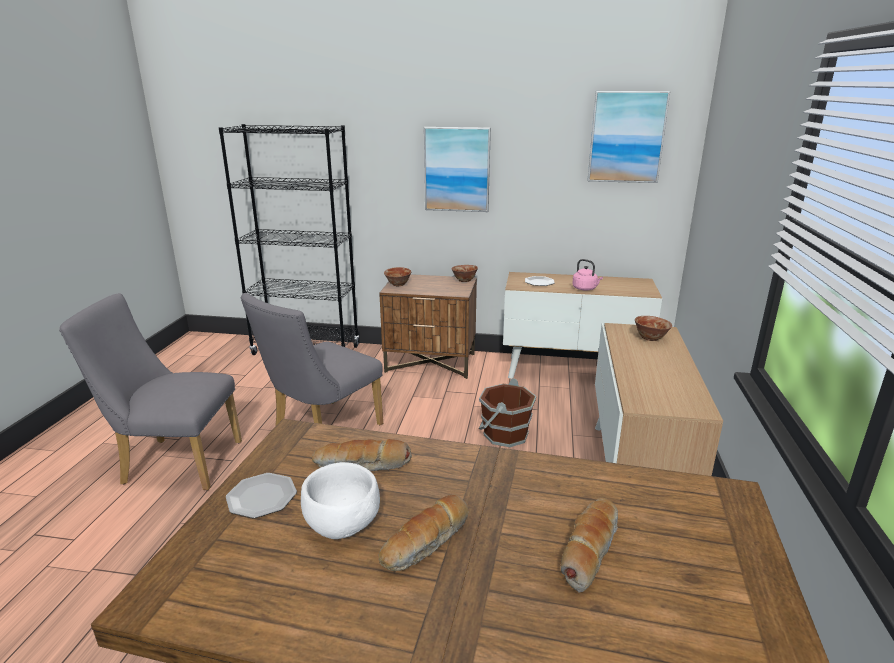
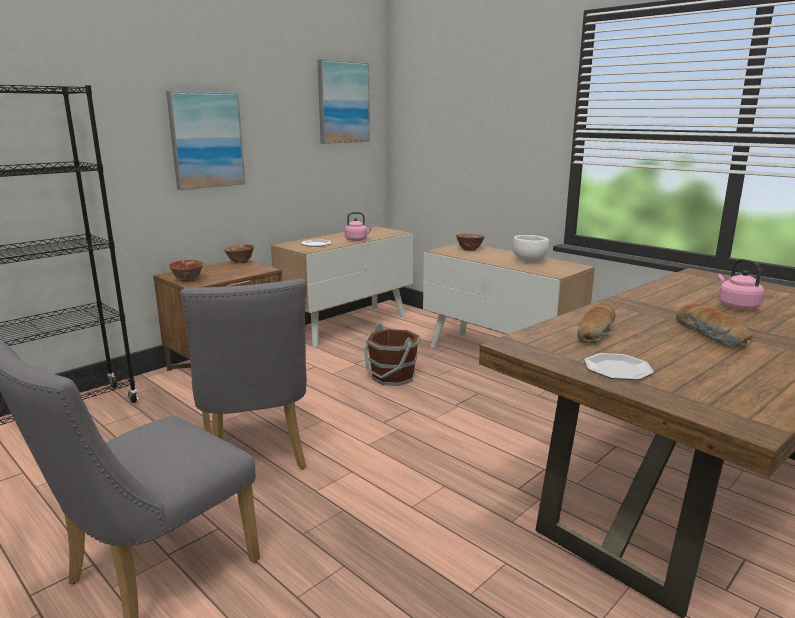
camera: 55 degrees left, 5 degrees down
white bowl [301,462,380,539] -> white bowl moved to [513,235,549,262]
bread [560,498,618,593] -> pink kettle [718,259,765,310]

